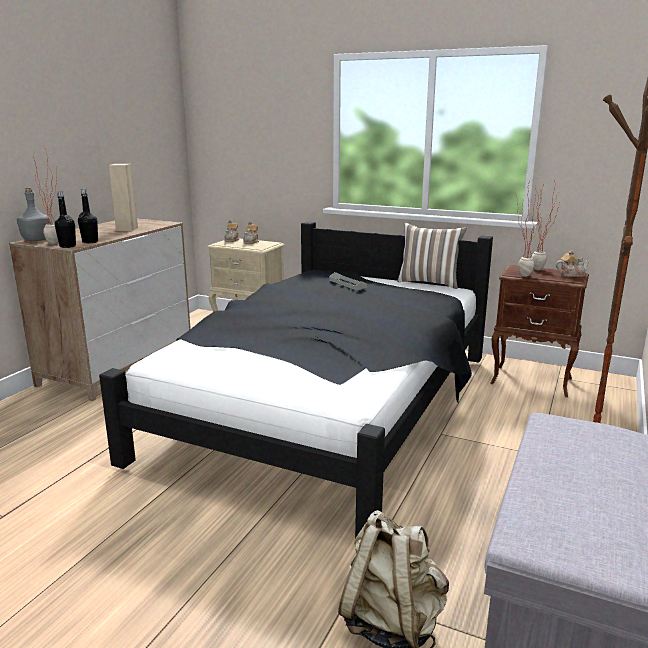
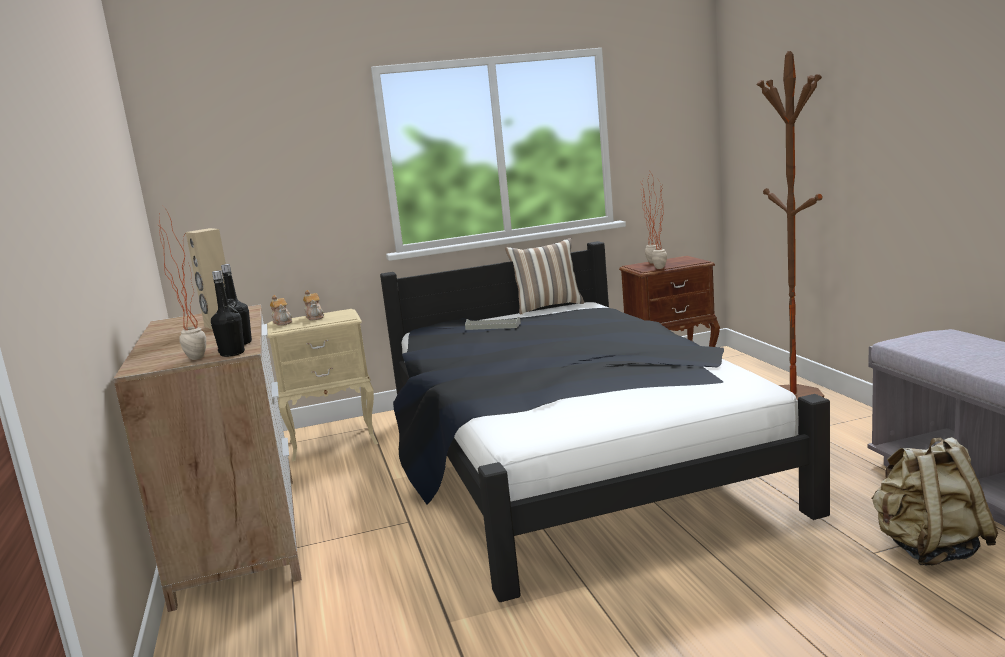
camera: 40 degrees left, 5 degrees down
grey bottle [17,188,50,241] -> none
teapot [556,250,590,277] -> none

